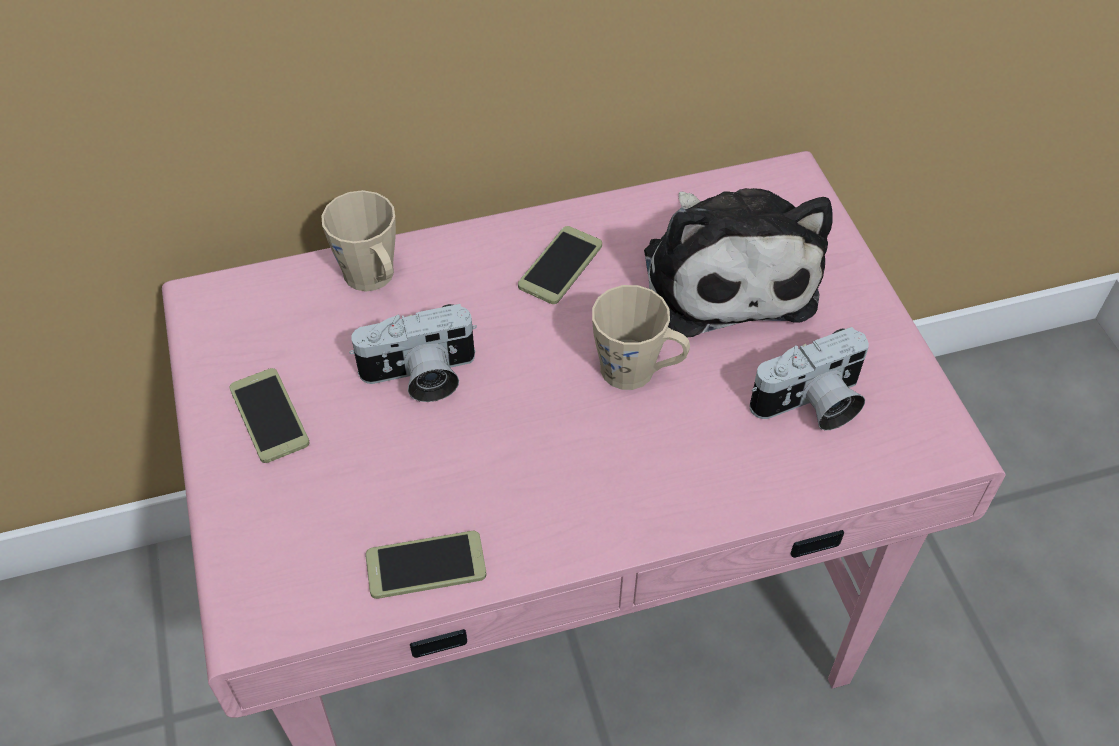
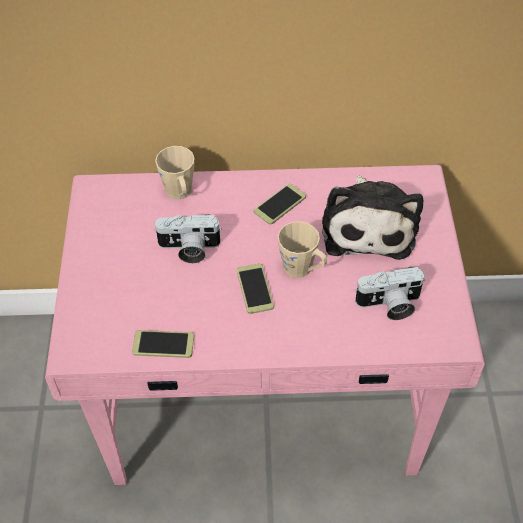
camera: 15 degrees right, 0 degrees up
phone [229,368,309,463] -> phone moved to [237,263,274,314]

